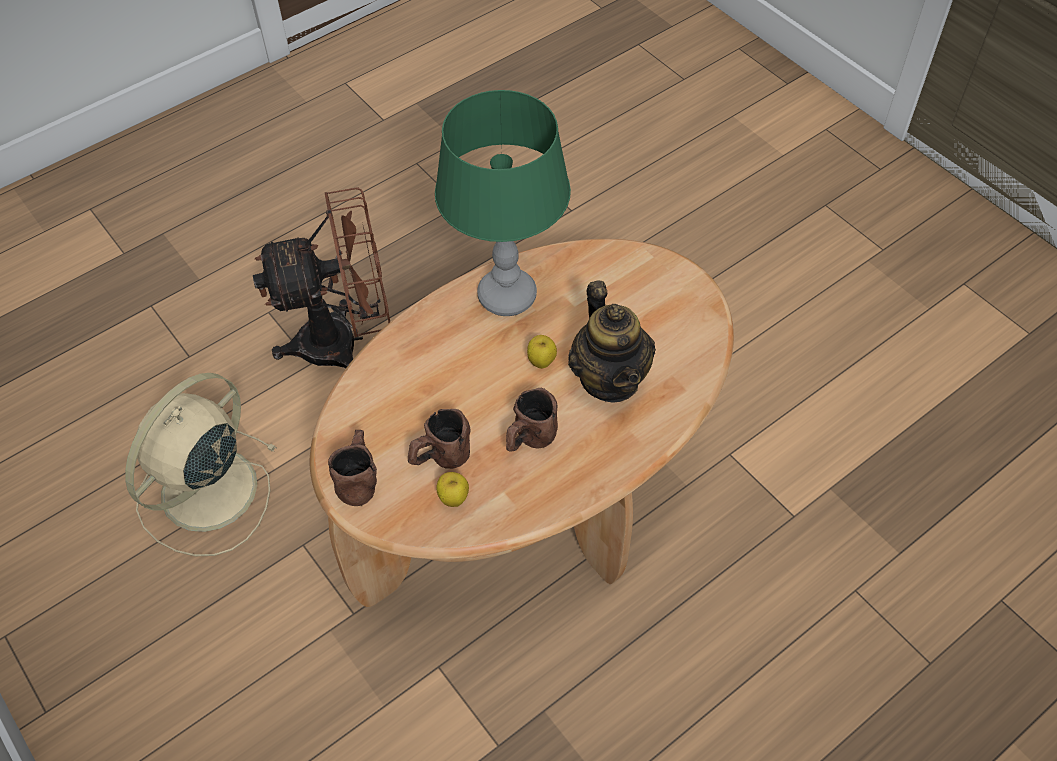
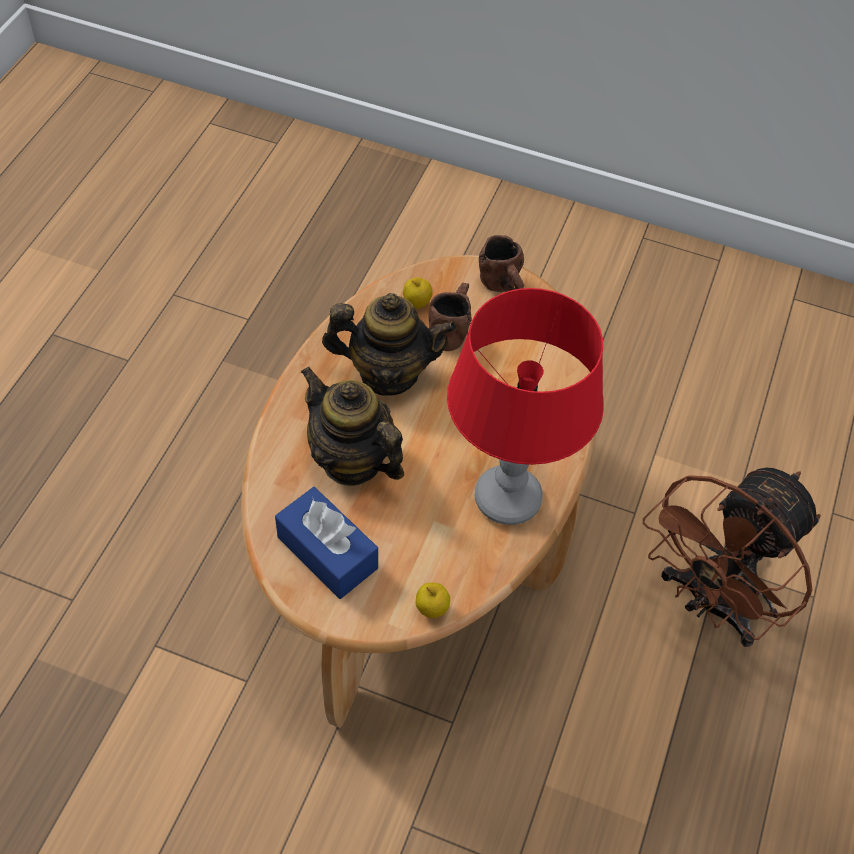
camera: 145 degrees right, 0 degrees up
beige fan [125,373,277,556] -> none
green table lamp [435,90,571,316] -> red table lamp [447,288,604,525]
brown mug [506,388,558,452] -> teapot [322,293,457,396]
apple [527,335,557,369] -> apple moved to [416,583,450,618]
none -> blue tissue box [275,487,378,599]

